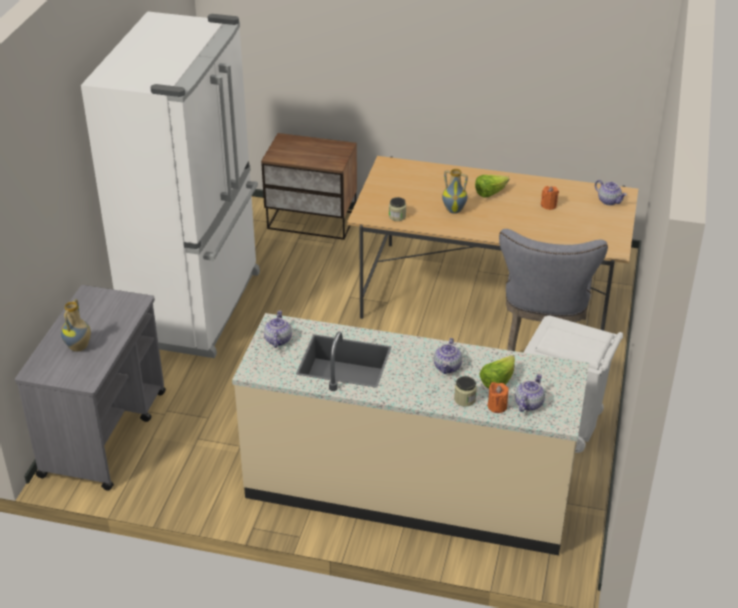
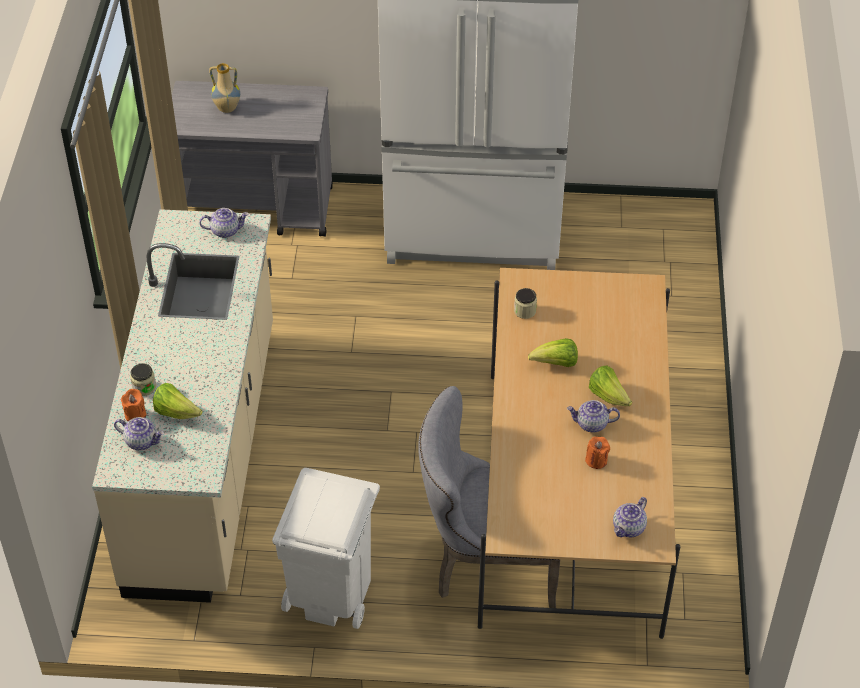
camera: 80 degrees right, 10 degrees up
nightstand [261,133,357,240] -> none
teapot [434,338,462,374] -> teapot moved to [567,400,620,432]
vase [442,169,468,214] -> lettuce [528,338,578,367]

